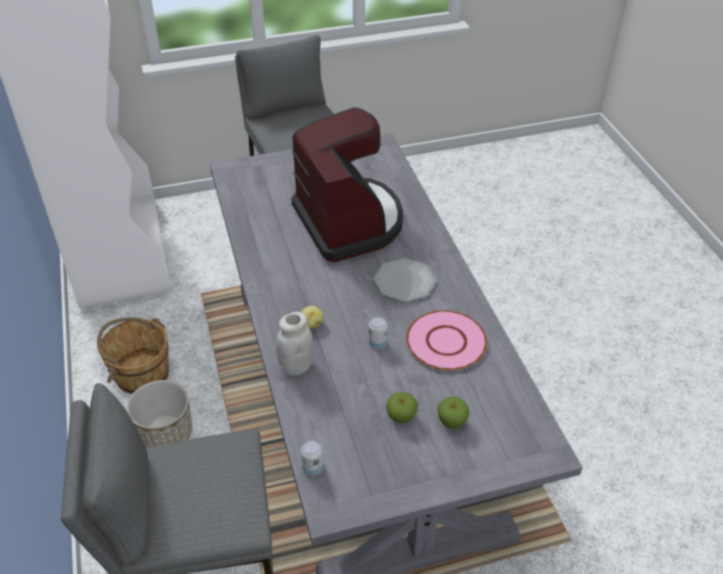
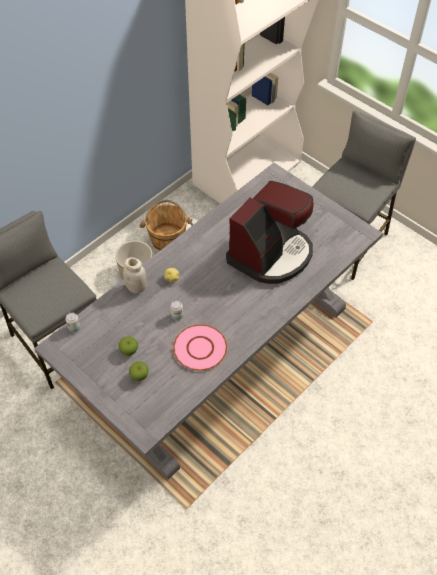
camera: 60 degrees right, 10 degrees up
plate [374,258,437,302] -> none

